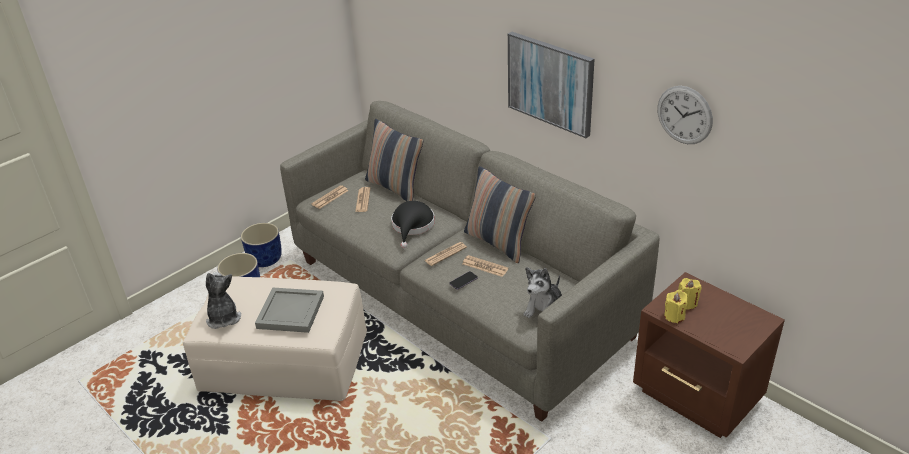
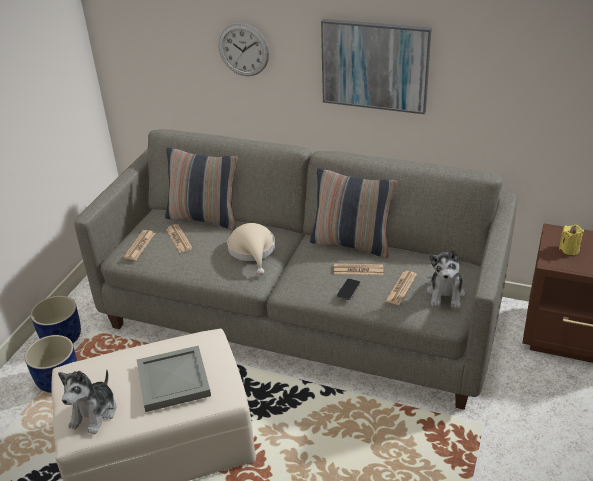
camera: 25 degrees left, 0 degrees up
plush toy [206,272,241,329] -> plush toy turned 120 degrees counterclockwise [58,369,116,434]
black hat [391,201,435,248] -> beige hat [227,223,275,275]
newspaper [424,242,467,266] -> newspaper moved to [385,271,417,305]
wall clock [658,86,713,144] -> wall clock moved to [219,23,269,76]
yellow candle [664,290,687,323] -> none

